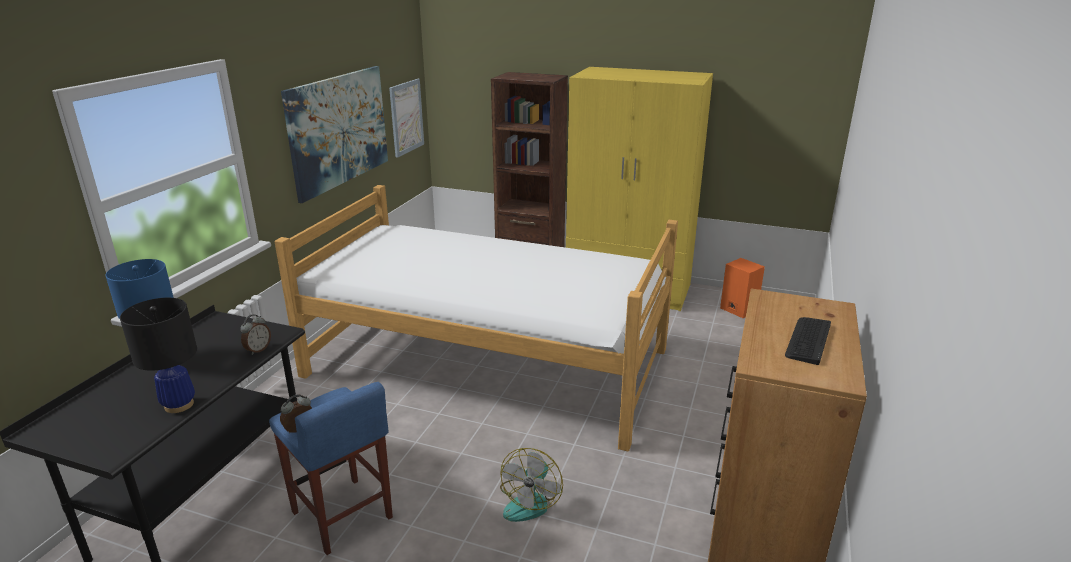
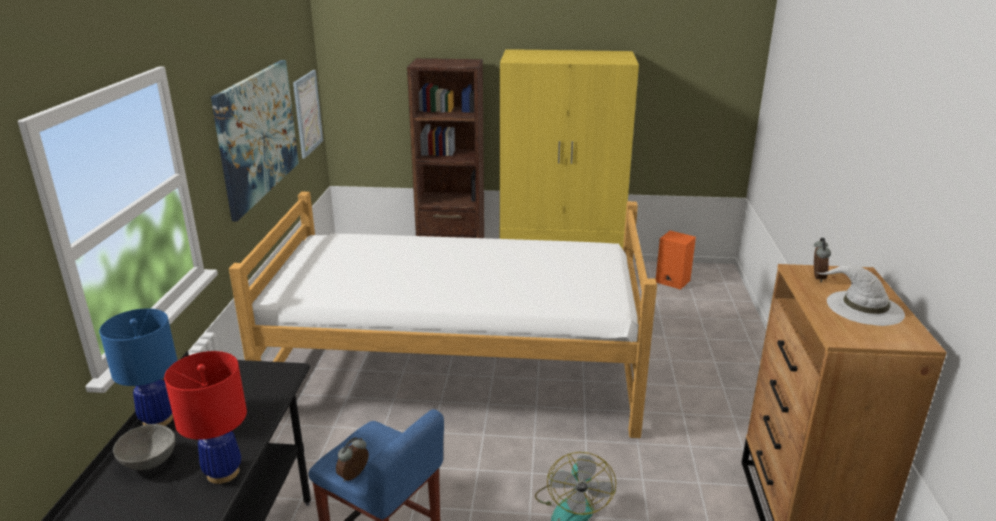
camera: 15 degrees left, 0 degrees up
black table lamp [120,298,197,413] -> red table lamp [164,351,247,484]
alarm clock [240,314,271,355] -> alarm clock moved to [814,238,831,283]
keyboard [785,317,831,365] -> white hat [817,265,905,326]
none -> grey bowl [113,424,175,470]

